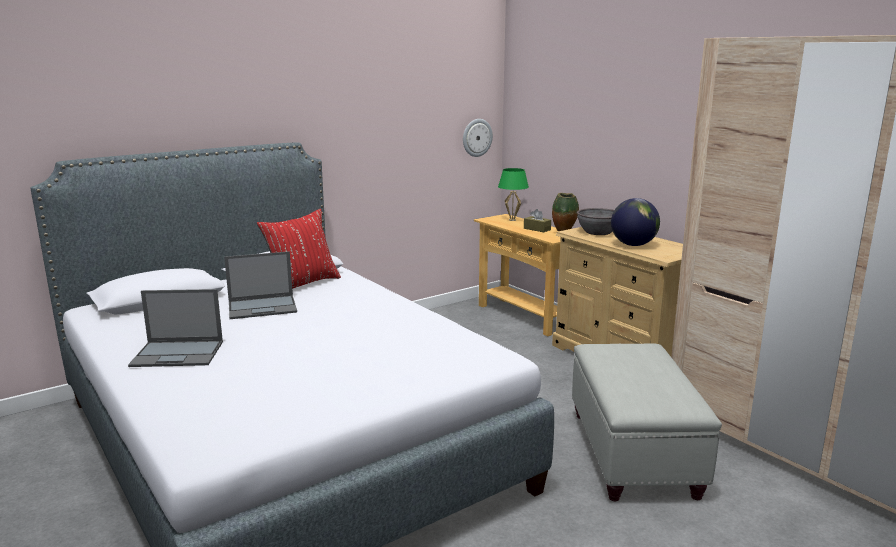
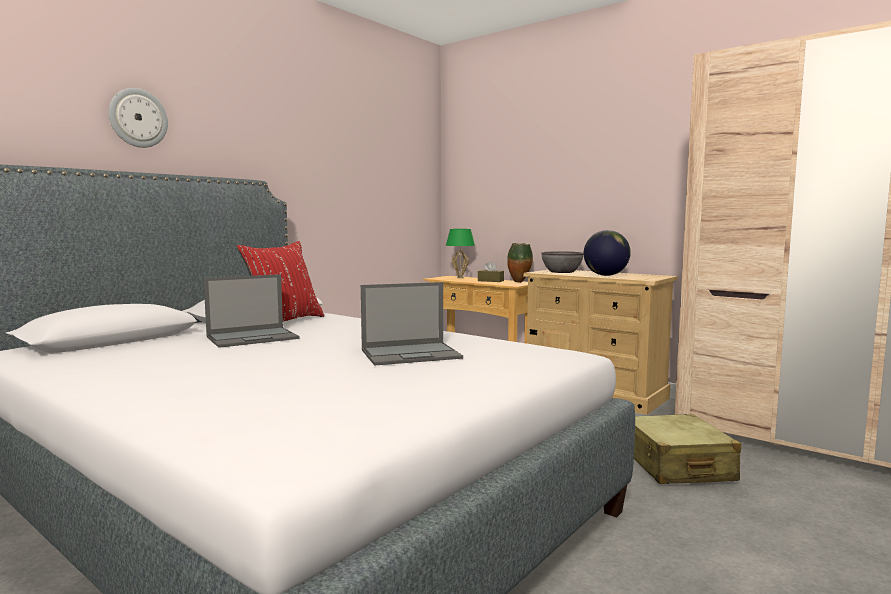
camera: 15 degrees left, 10 degrees down
laptop [128,289,223,367] -> laptop moved to [361,282,463,365]
wall clock [463,119,493,157] -> wall clock moved to [109,88,168,148]
grey ottoman [572,343,722,501] -> beige suitcase [634,414,741,484]

